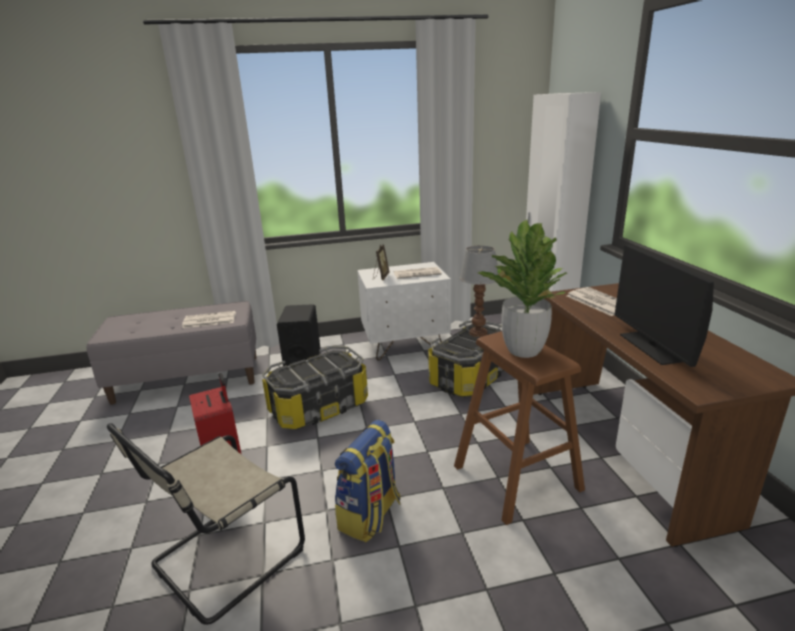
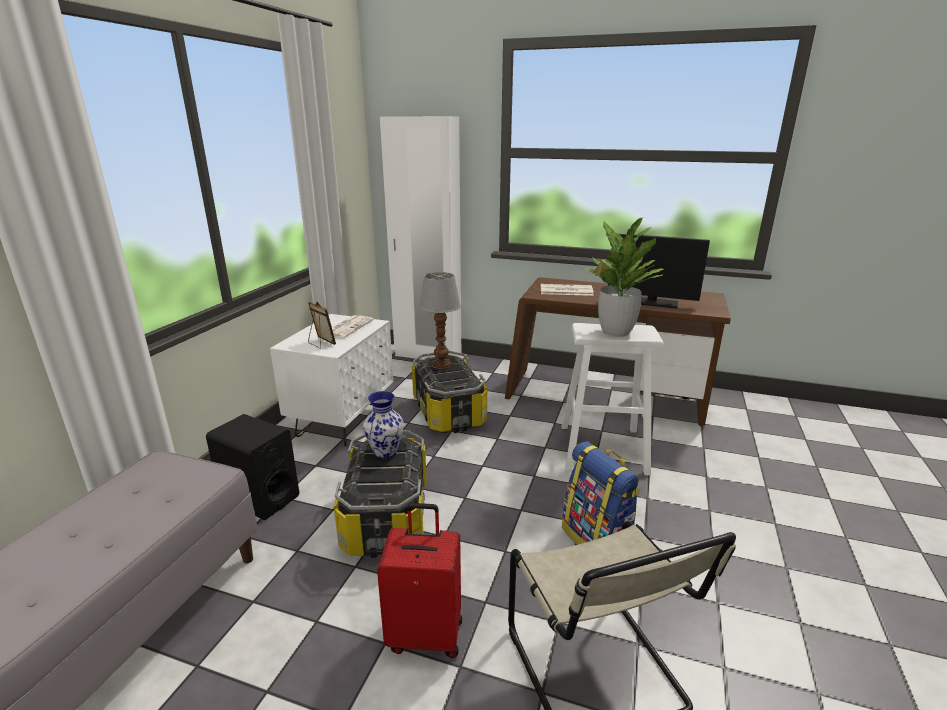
camera: 60 degrees left, 0 degrees up
newspaper [182,311,236,328] -> none
brown stool [454,331,585,525] -> white stool [562,323,663,476]
none -> vase [363,391,404,458]

